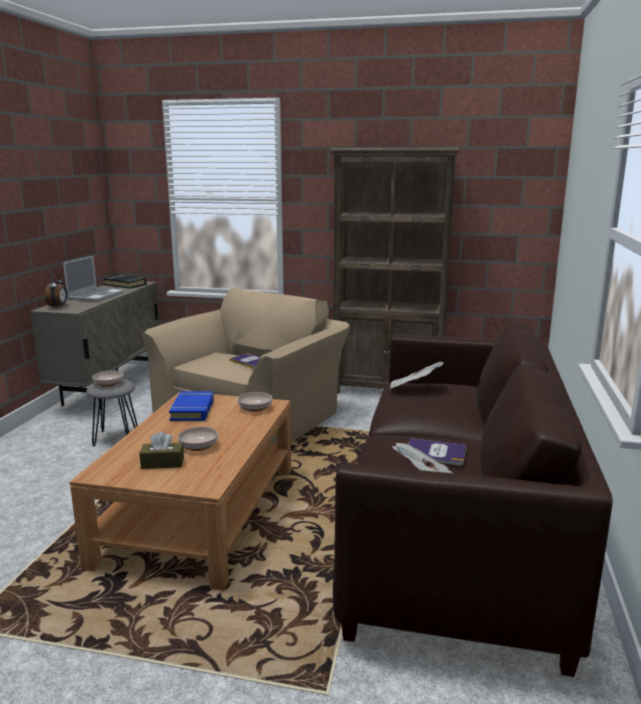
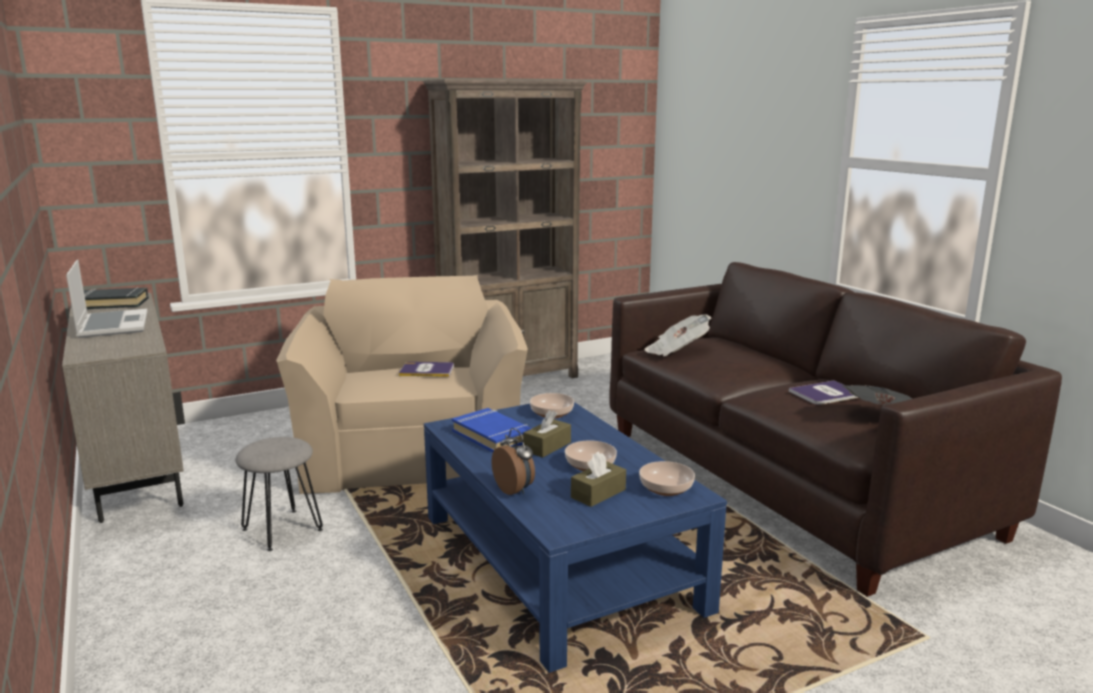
camera: 40 degrees left, 0 degrees up
alarm clock [45,275,67,308] -> alarm clock moved to [491,428,535,495]
brown coffee table [70,392,291,591] -> blue coffee table [424,402,727,673]
bowl [92,370,123,387] -> bowl moved to [639,461,695,496]
none -> brown tissue box [524,410,571,458]

